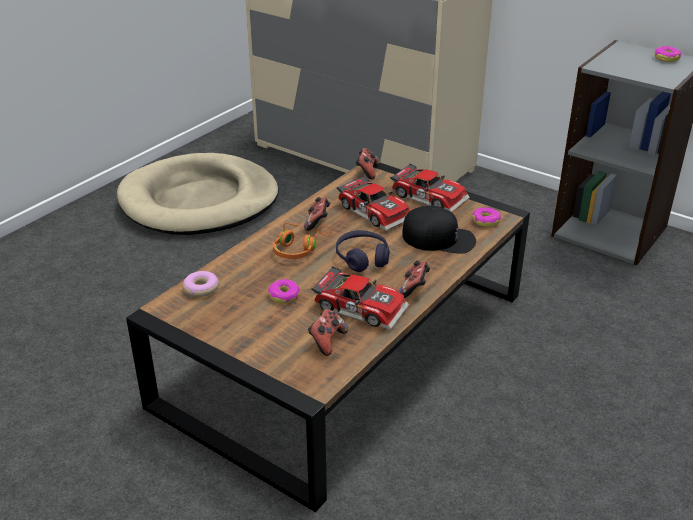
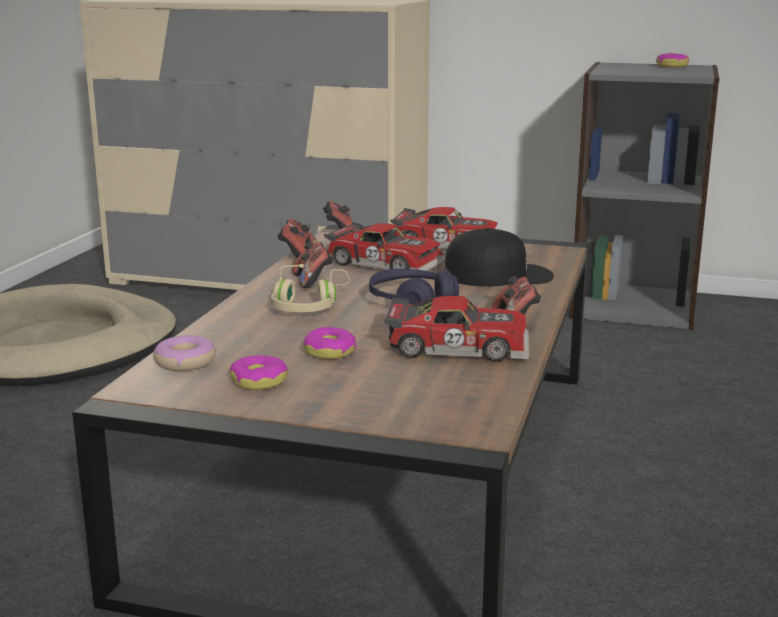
camera: 20 degrees left, 15 degrees down
orange headphones [273,223,332,259] -> beige headphones [271,264,350,312]
game controller [308,309,348,356] -> game controller moved to [277,219,317,258]
donut [473,208,501,227] -> donut moved to [230,355,288,390]

